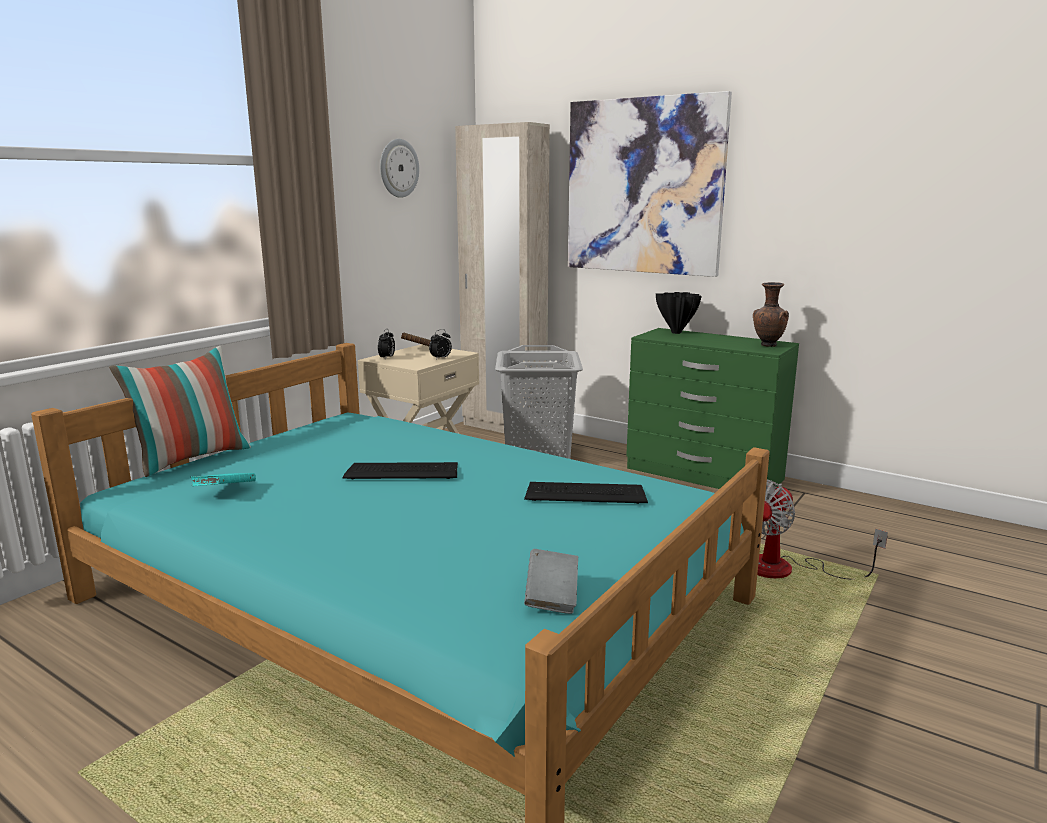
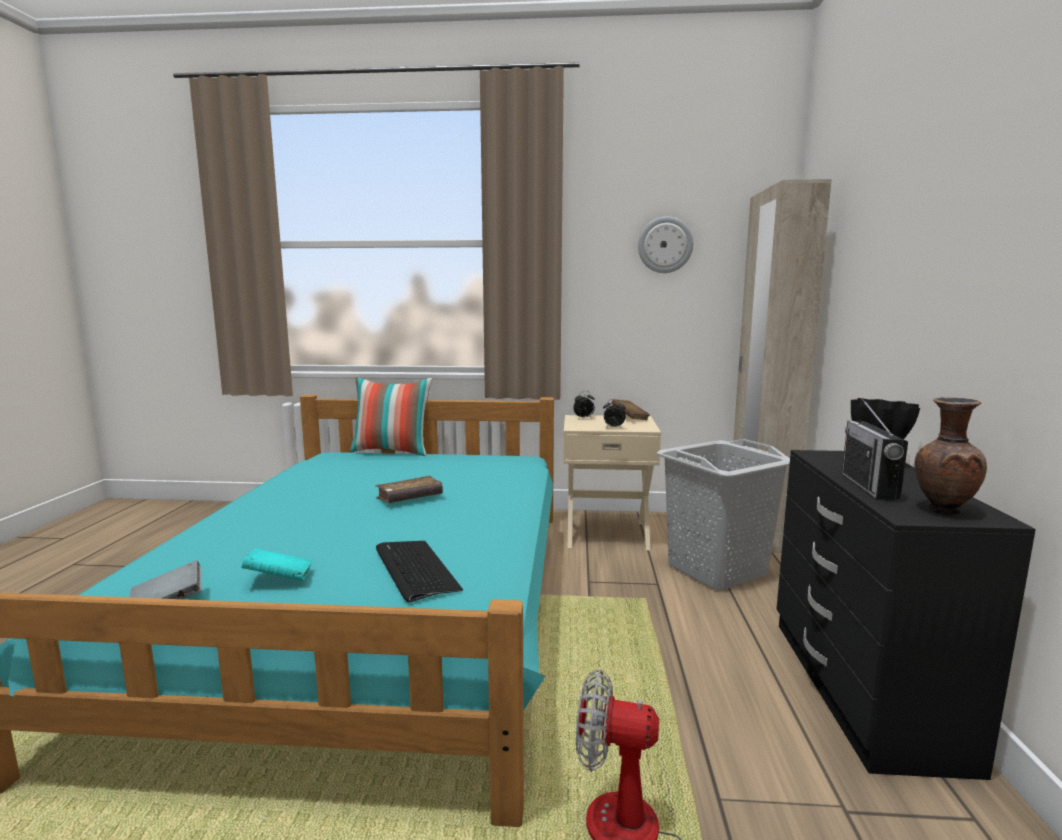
camera: 60 degrees right, 5 degrees down
turquoise book [190,473,256,486] -> turquoise book moved to [241,548,312,581]
keyboard [343,462,458,479] -> brown book [375,476,443,503]
picture [568,91,732,277] -> none
green dresser [626,328,799,489] -> black dresser [777,450,1036,780]
none -> radio [842,399,908,500]

